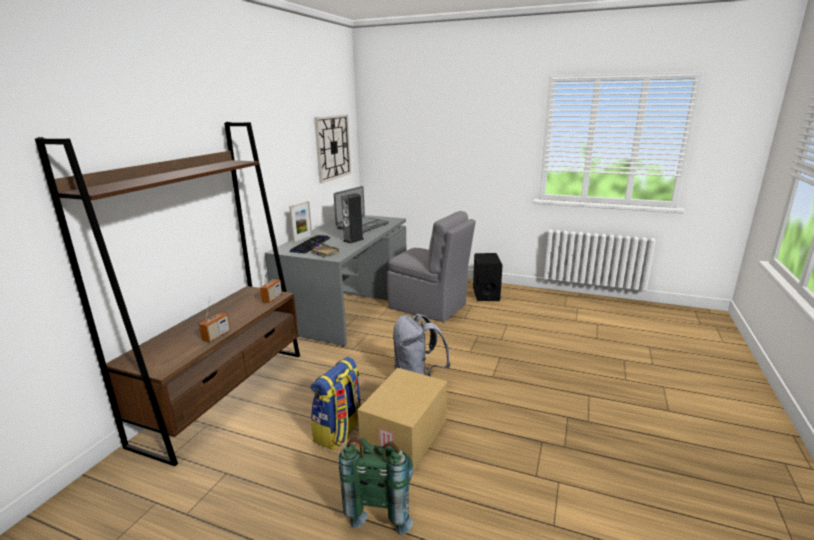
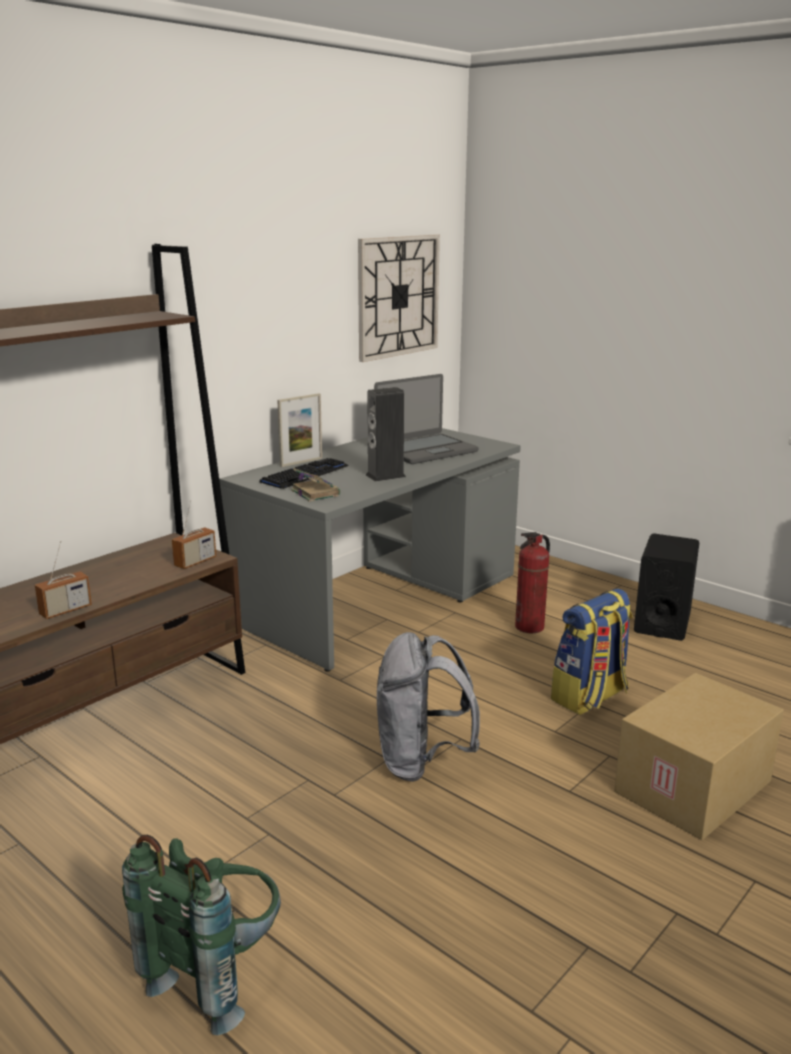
camera: 20 degrees right, 0 degrees up
backpack [311,357,361,451] -> backpack moved to [551,588,633,715]
cardboard box [358,368,447,471] -> cardboard box moved to [614,673,784,840]
grey chair [387,211,476,322] -> fire extinguisher [515,532,550,634]

